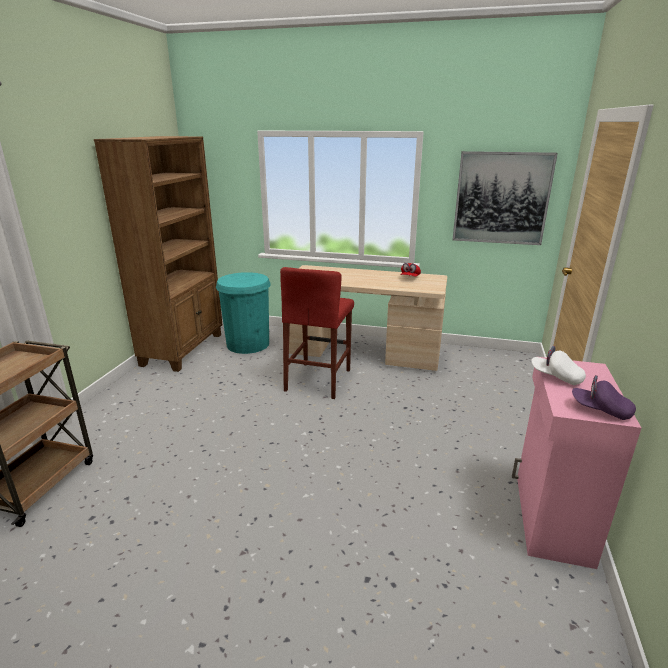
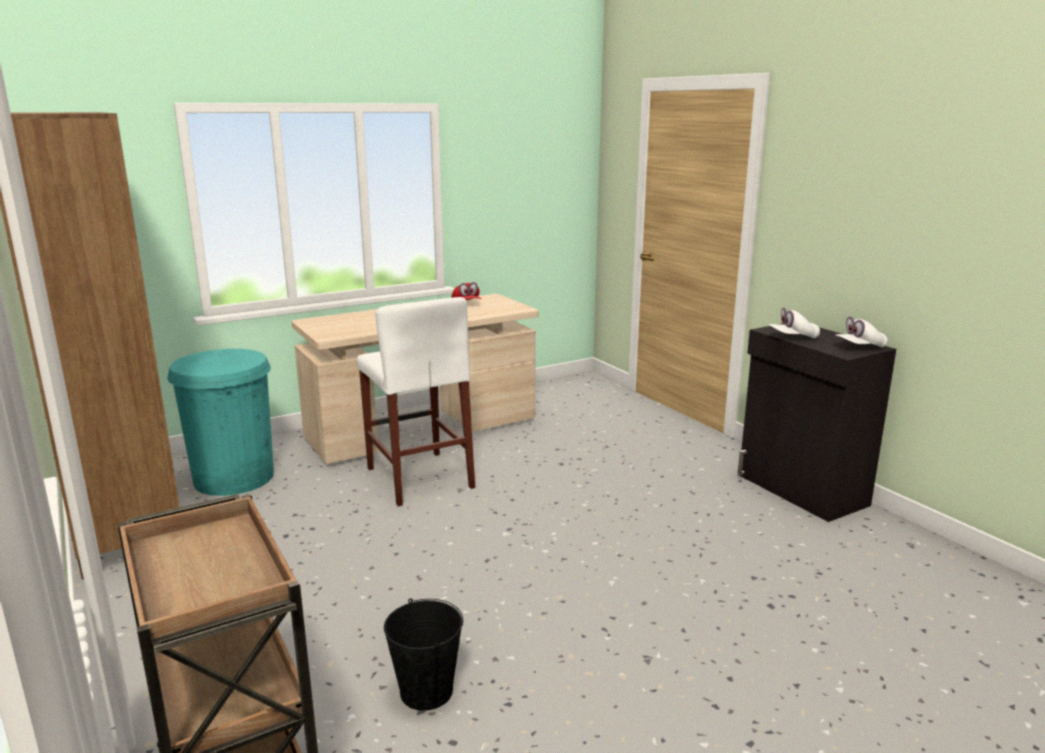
camera: 45 degrees left, 5 degrees down
red stool [280,267,354,399] -> white stool [357,297,475,507]
picture [453,151,558,245] -> none
pink cabinet [512,357,641,569] -> black cabinet [737,324,896,522]
purple cap [572,375,636,420] -> white cap [835,317,888,348]
none -> black bucket [384,598,463,710]

